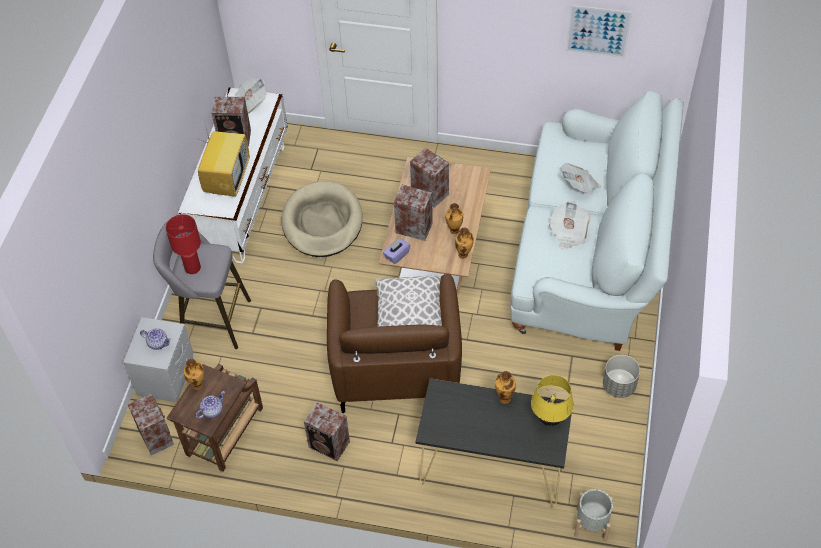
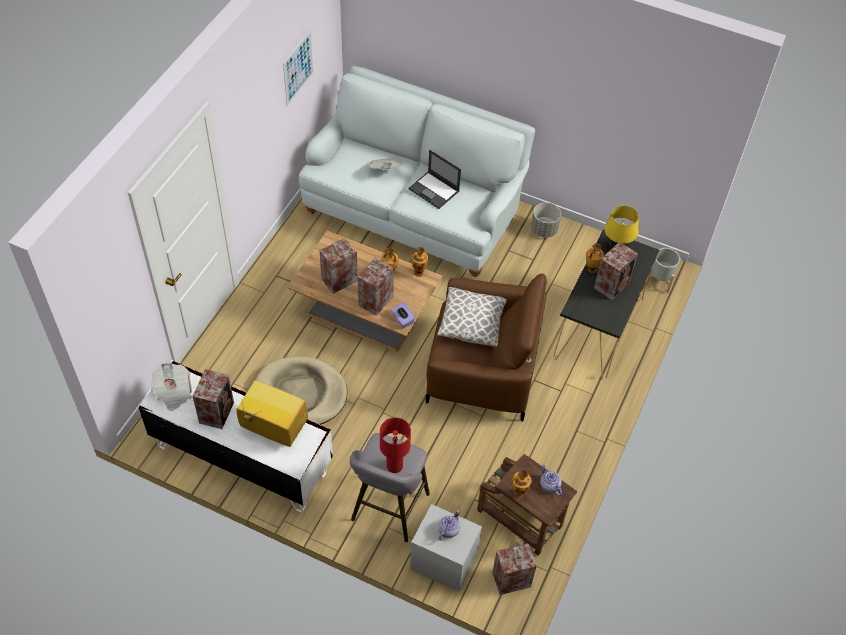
camera: 80 degrees left, 0 degrees up
speaker [304,402,350,461] -> speaker moved to [594,242,638,300]
newspaper [549,201,591,249] -> laptop [408,150,461,209]

